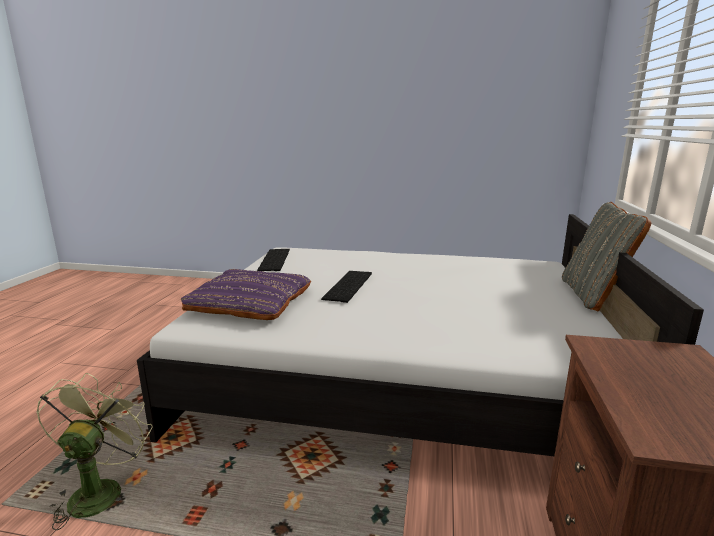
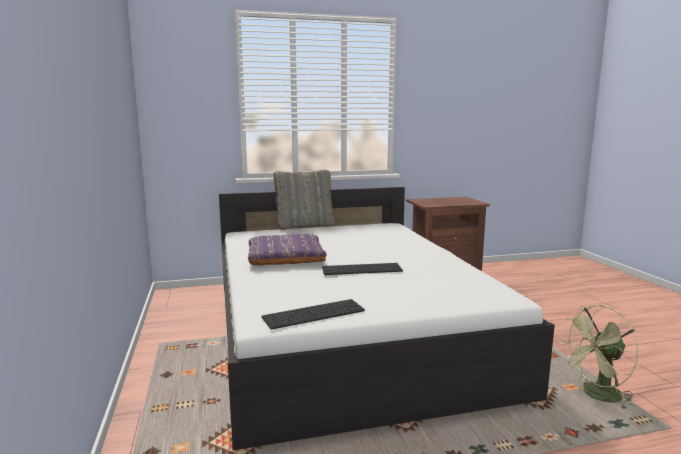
camera: 115 degrees left, 5 degrees down
purple pillow [181,269,311,320] -> purple pillow moved to [248,234,326,266]

